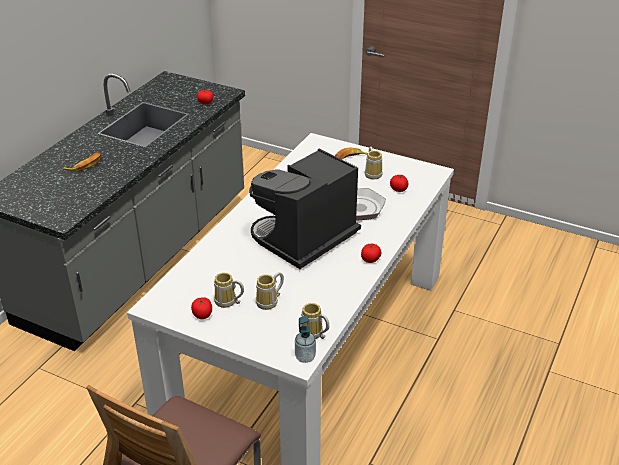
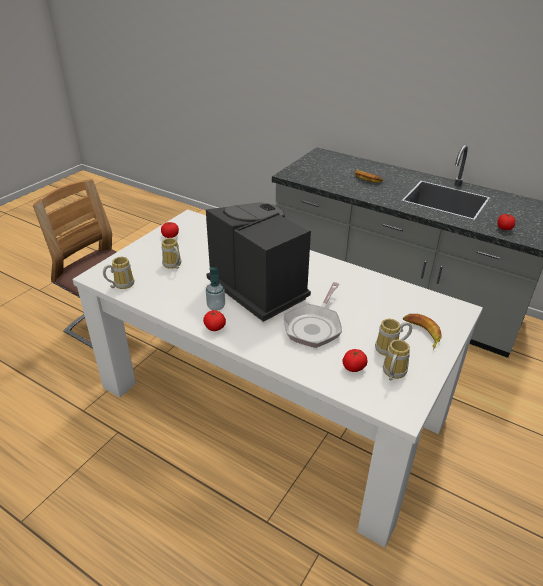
camera: 95 degrees right, 0 degrees up
mug [214,272,244,308] -> mug moved to [383,340,410,381]
soap dispenser [295,315,316,363] -> soap dispenser moved to [206,267,225,311]

